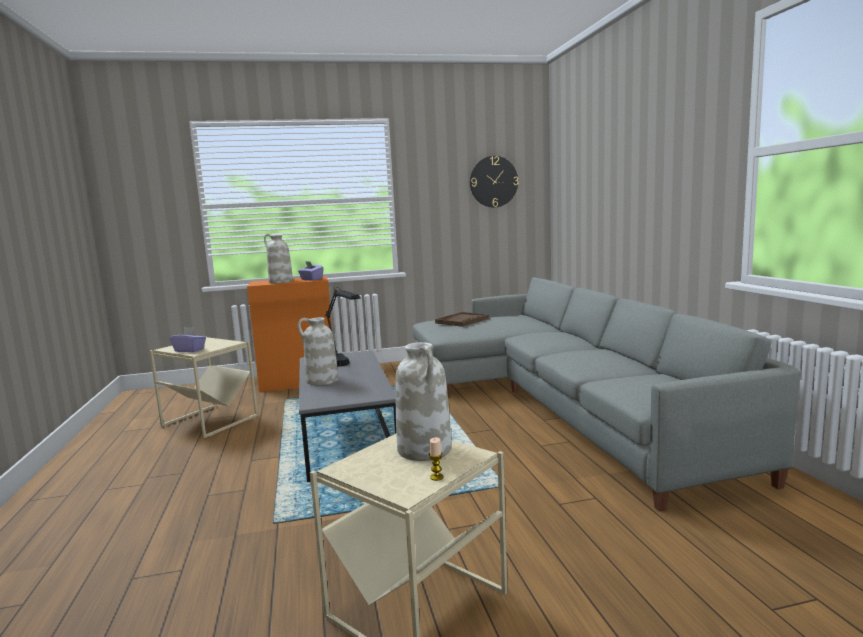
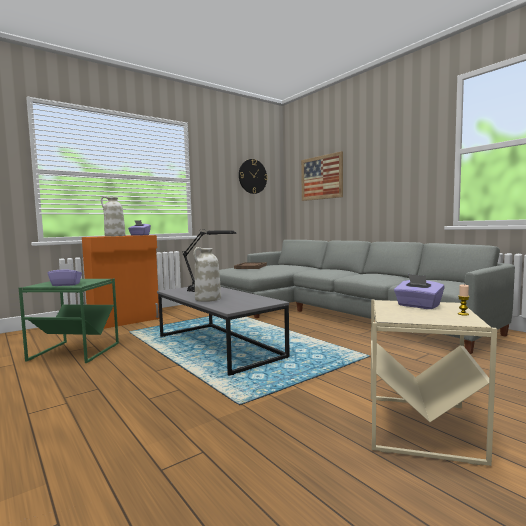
camera: 25 degrees left, 5 degrees down
beige side table [150,337,258,438] -> green side table [19,278,119,363]
white vase [395,342,452,461] -> purple tissue box [394,274,445,309]
none -> picture [301,151,343,201]

